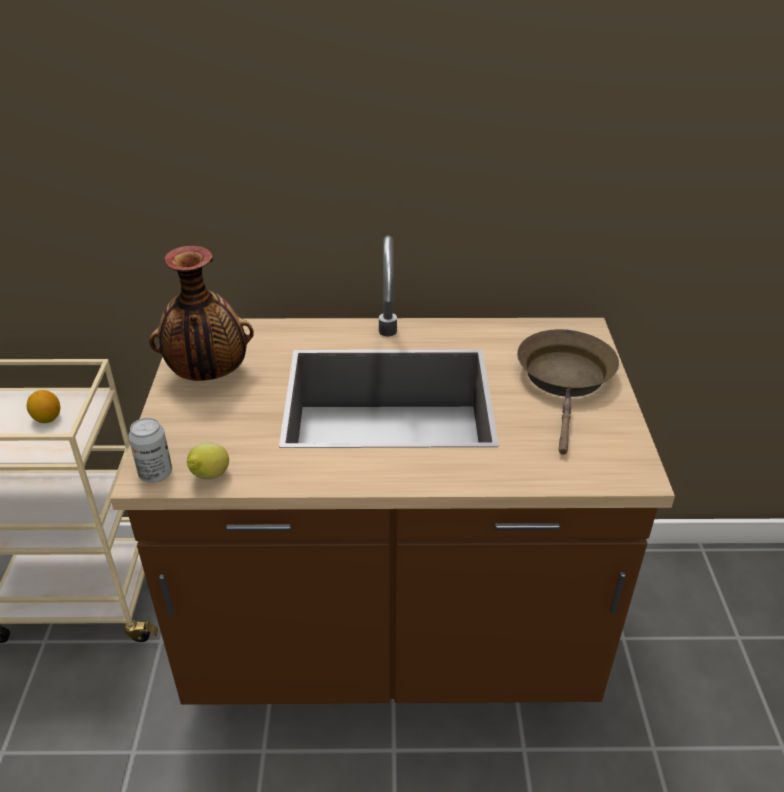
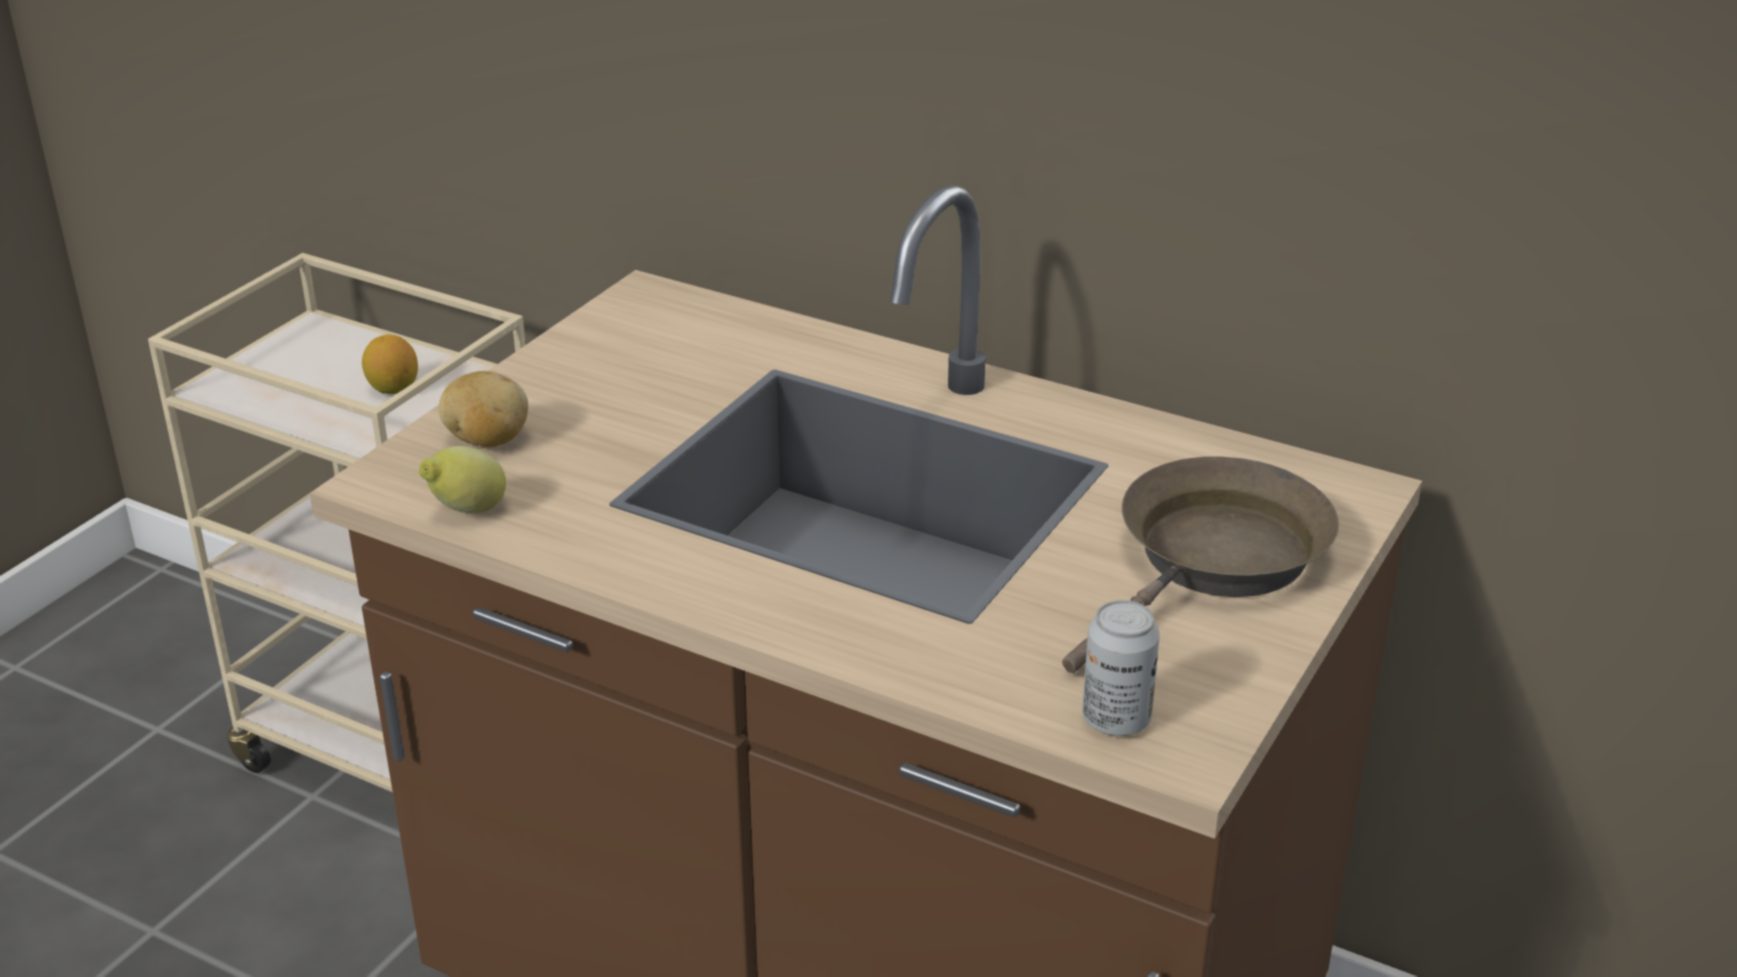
camera: 30 degrees right, 5 degrees down
can [128,418,172,483] -> can moved to [1082,600,1160,736]
vase [149,246,254,381] -> none
none -> potato [438,371,528,447]

